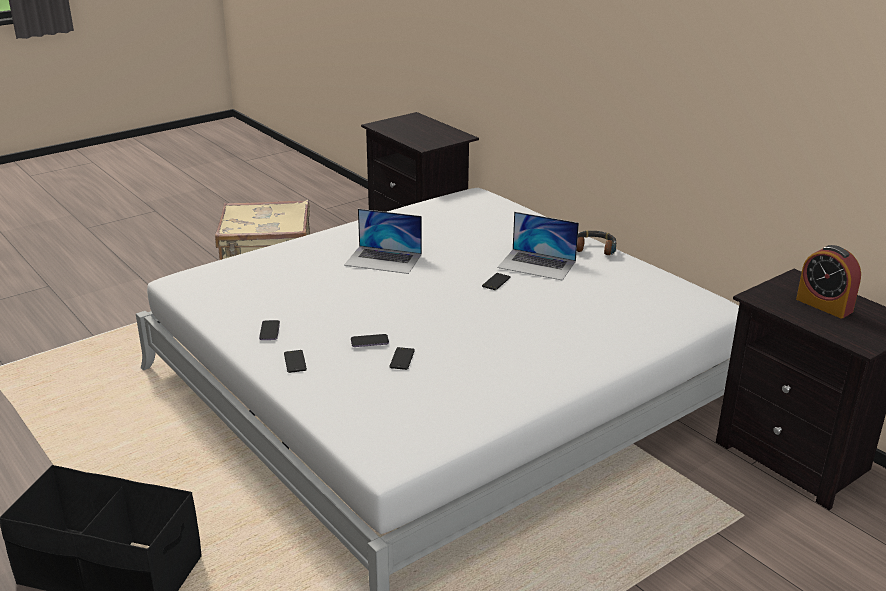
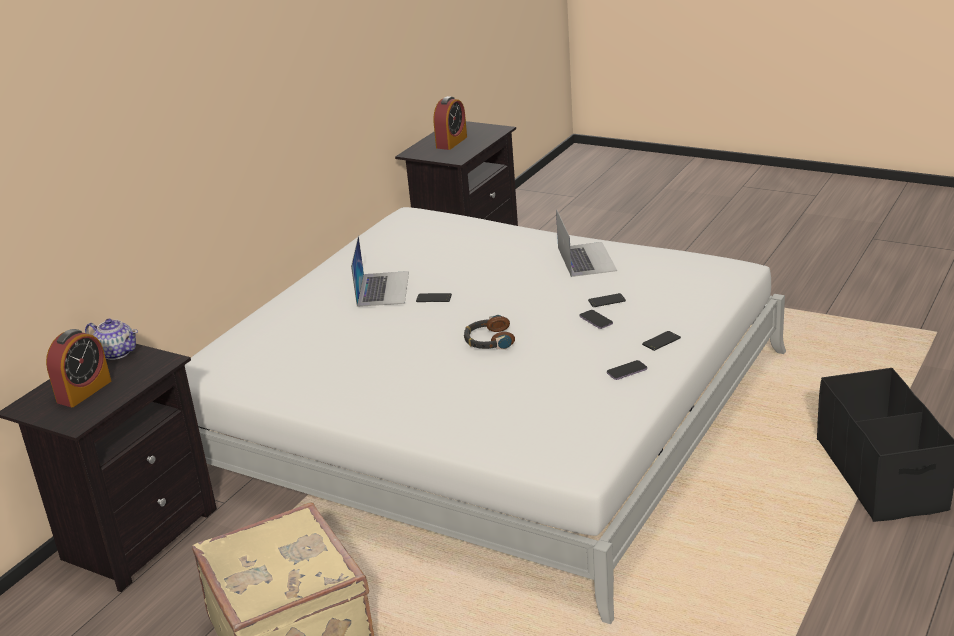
camera: 110 degrees left, 0 degrees up
laptop [344,209,422,274] -> laptop moved to [556,209,617,277]
headphones [577,230,616,255] -> headphones moved to [464,315,515,350]
none -> alarm clock [46,329,111,407]
none -> teapot [85,319,138,360]

